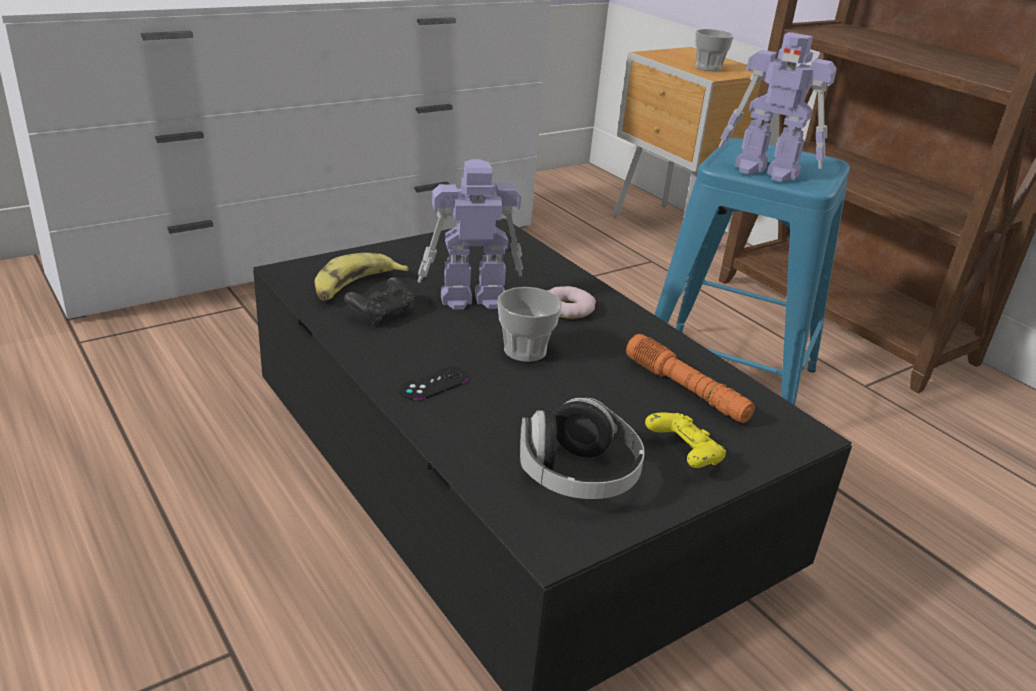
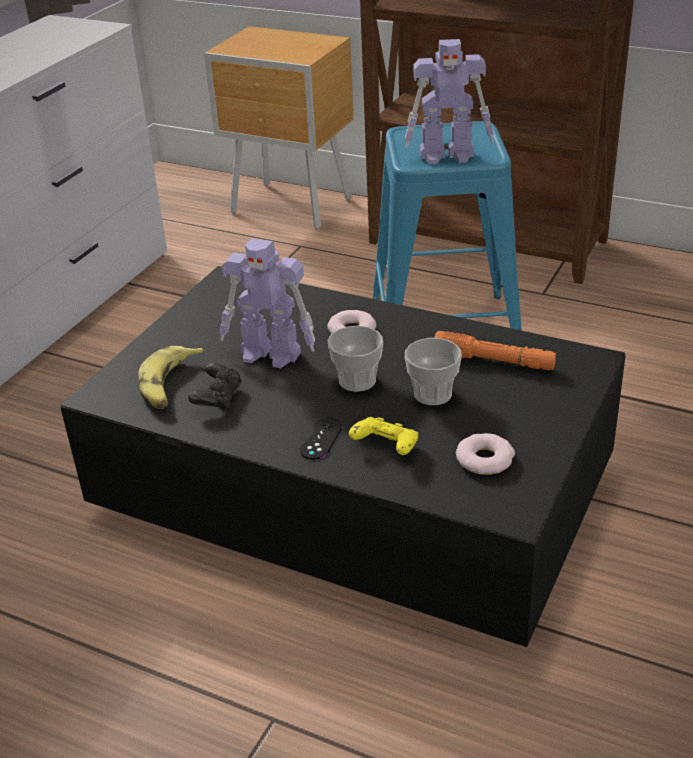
camera: 25 degrees left, 5 degrees up
toy robot [417,159,523,310] -> toy robot turned 120 degrees counterclockwise [219,238,315,368]
headphones [520,398,645,499] -> donut [456,433,515,475]
yellow game controller [645,413,726,468] -> yellow game controller moved to [349,417,418,455]
cup [695,29,734,71] -> cup moved to [405,338,462,405]

